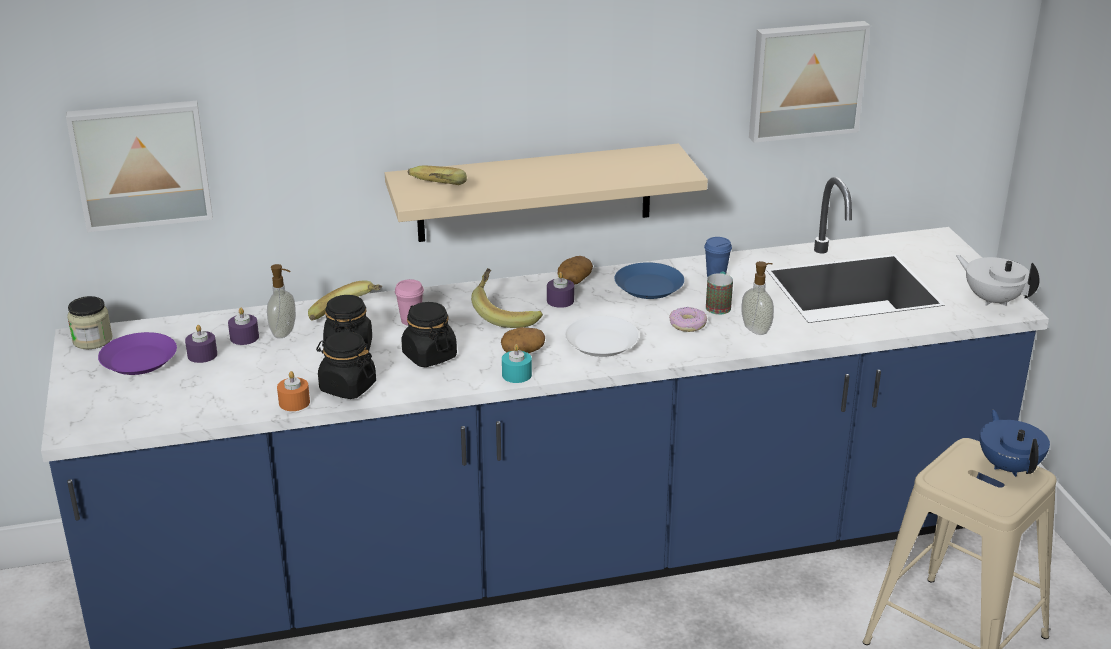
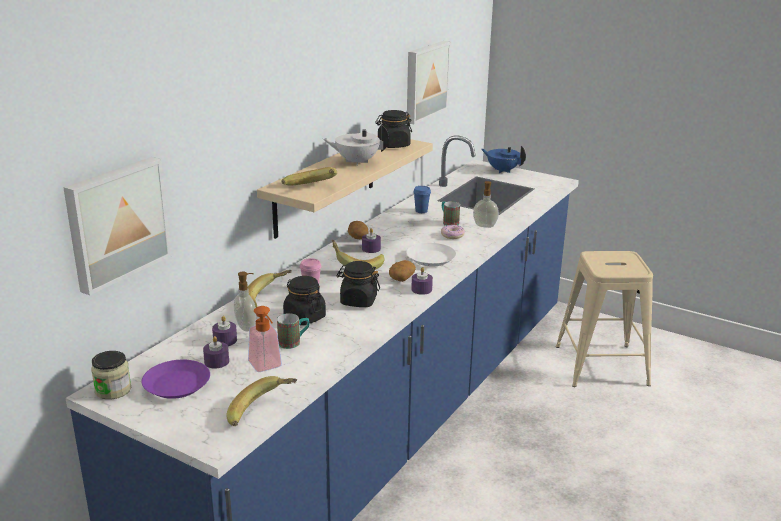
camera: 45 degrees left, 5 degrees down
orange candle [277,371,310,411] -> none
black jar [316,331,376,399] -> black jar moved to [375,110,412,148]
turquoise candle [502,344,532,383] -> purple candle [411,267,433,295]
blue plate [614,262,684,299] -> none
white teapot [956,255,1039,306] -> white teapot moved to [323,124,389,166]
blue teapot [980,410,1050,477] -> blue teapot moved to [481,146,526,173]
none -> banana [226,376,297,426]
none -> soap dispenser [248,306,282,372]
none -> mug [277,313,309,349]

